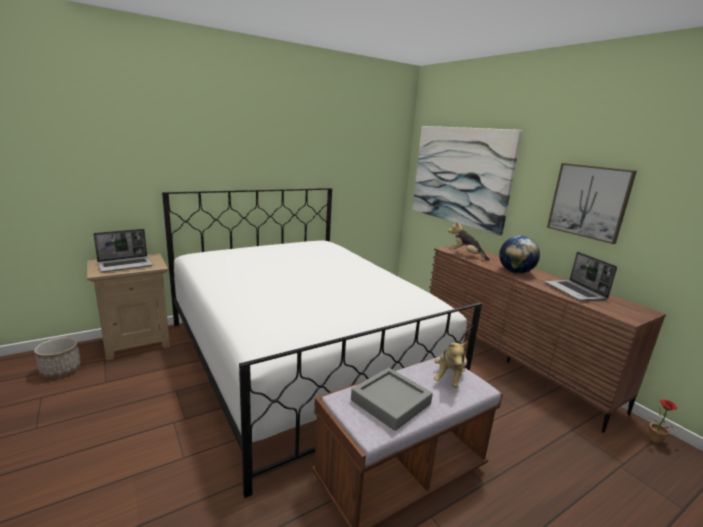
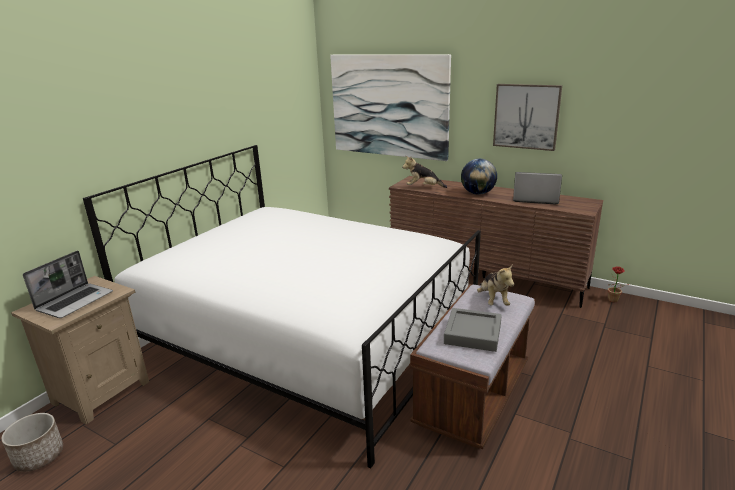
camera: 25 degrees left, 5 degrees up
laptop [544,252,617,301] -> laptop turned 150 degrees clockwise [513,172,562,204]

